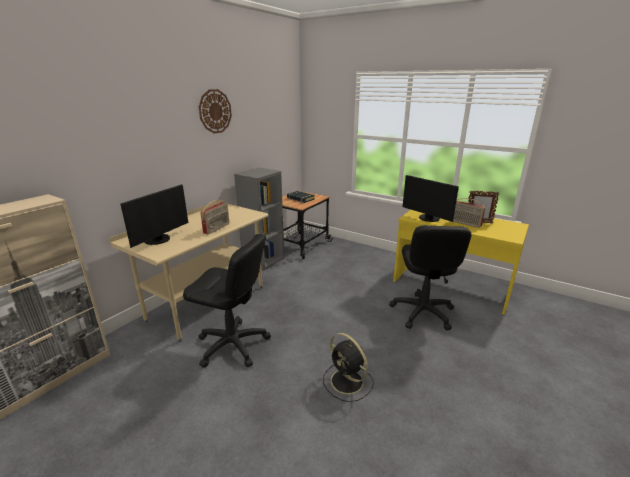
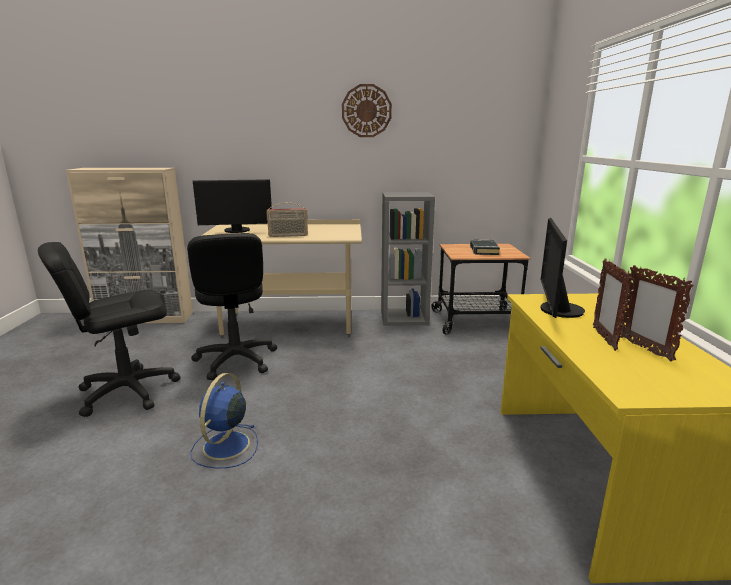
camera: 55 degrees right, 5 degrees down
black fan [323,333,374,402] -> blue fan [190,373,258,469]
black office chair [389,225,472,331] -> black office chair moved to [38,242,181,417]
radio [453,198,485,228] -> picture frame [593,259,632,351]

